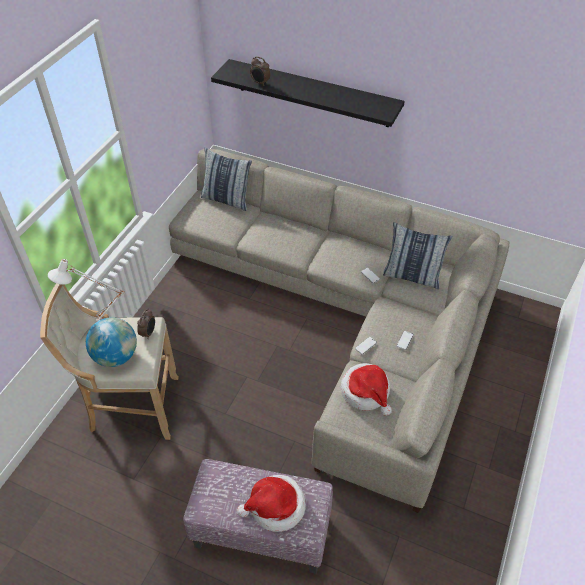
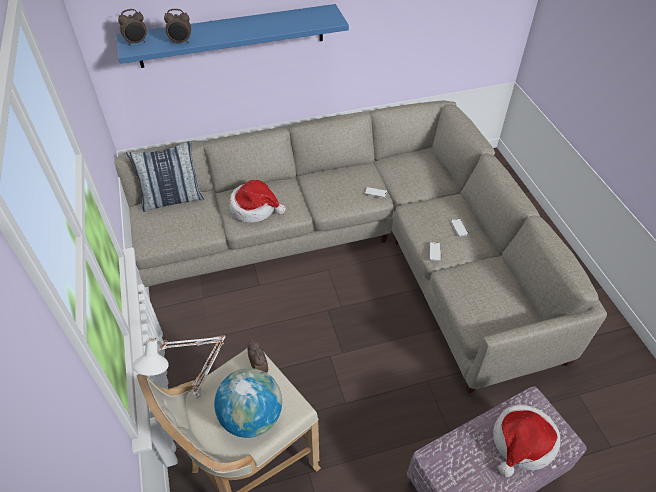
camera: 40 degrees left, 0 degrees up
black shelf [211,59,405,127] -> blue shelf [116,4,349,68]
hat [341,363,392,416] -> hat moved to [229,180,286,223]
pillow [383,222,452,289] -> none
none -> alarm clock [118,9,147,46]

